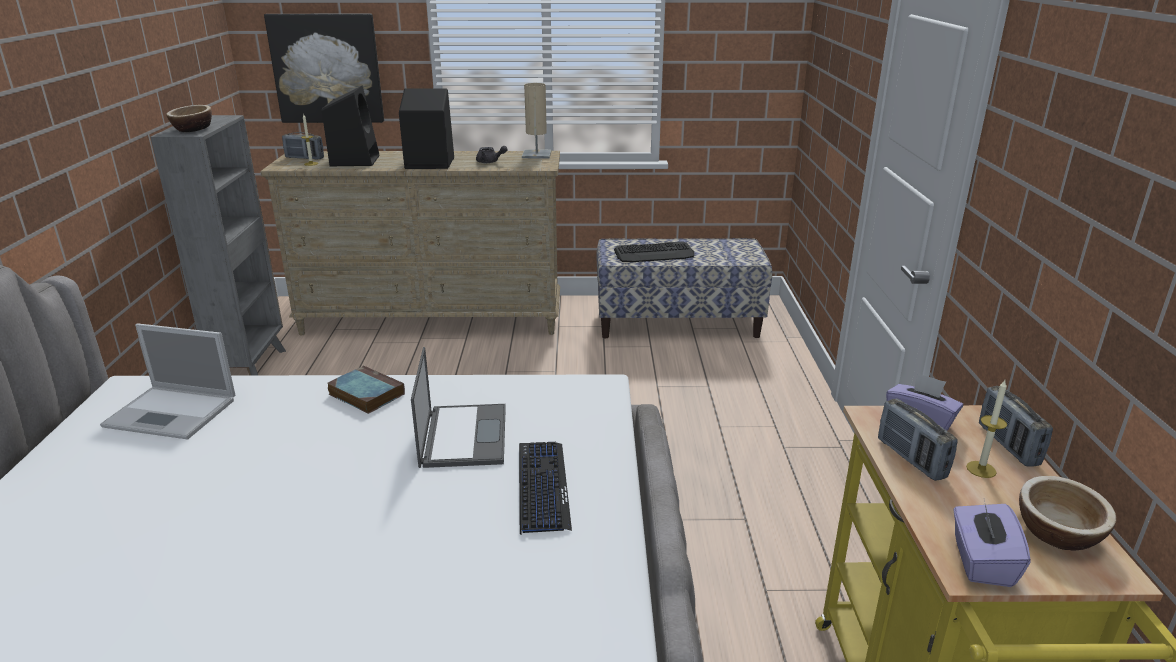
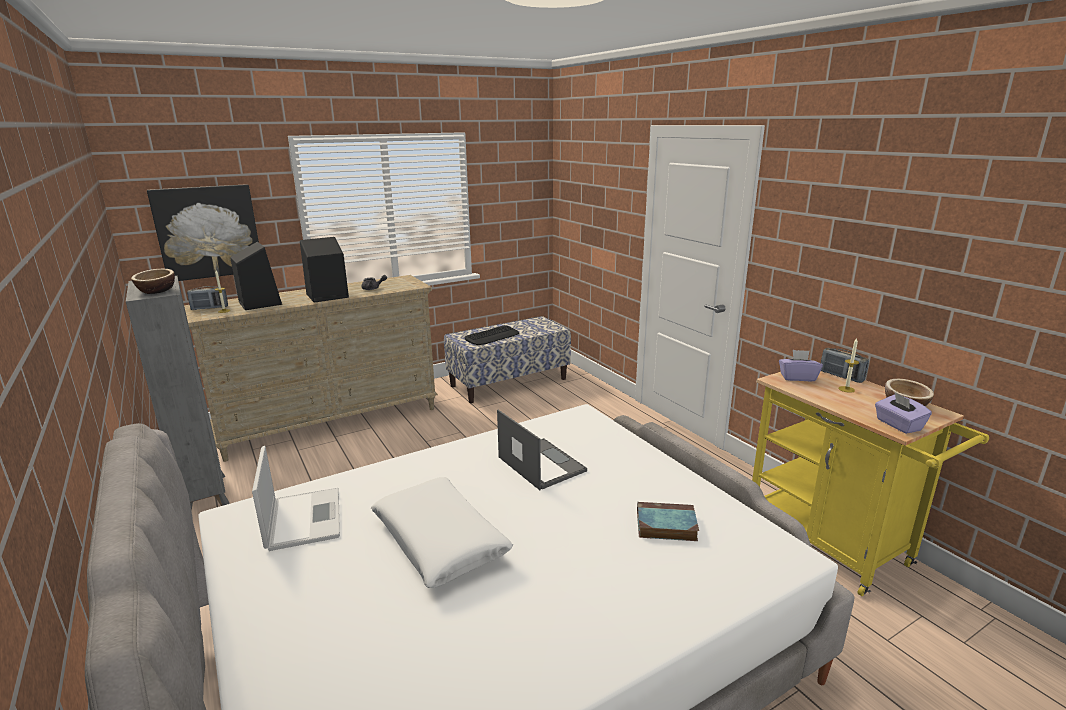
camera: 30 degrees left, 5 degrees down
laptop [100,324,235,439] -> laptop turned 90 degrees counterclockwise [252,446,340,551]
book [327,365,405,414] -> book moved to [637,502,699,541]
keyboard [519,442,572,535] -> none
beige table lamp [522,83,551,159] -> none
radio [878,399,958,481] -> none
none -> white pillow [371,477,513,588]

